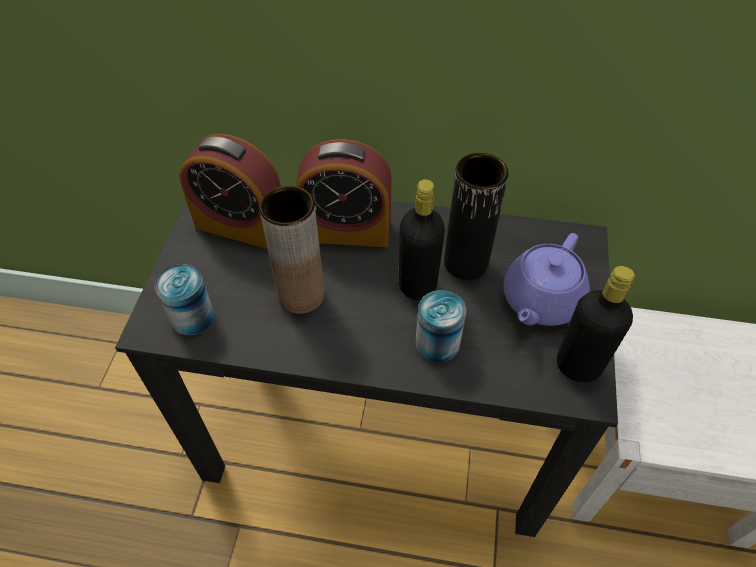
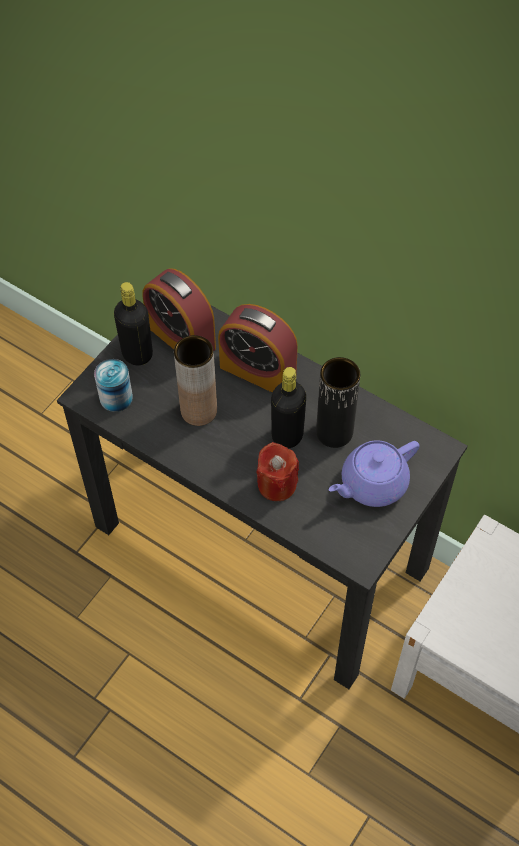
camera: 25 degrees right, 5 degrees up
can [415,290,466,363] -> red candle [257,442,299,501]
black bottle [557,266,635,382] -> black bottle moved to [114,282,153,365]

